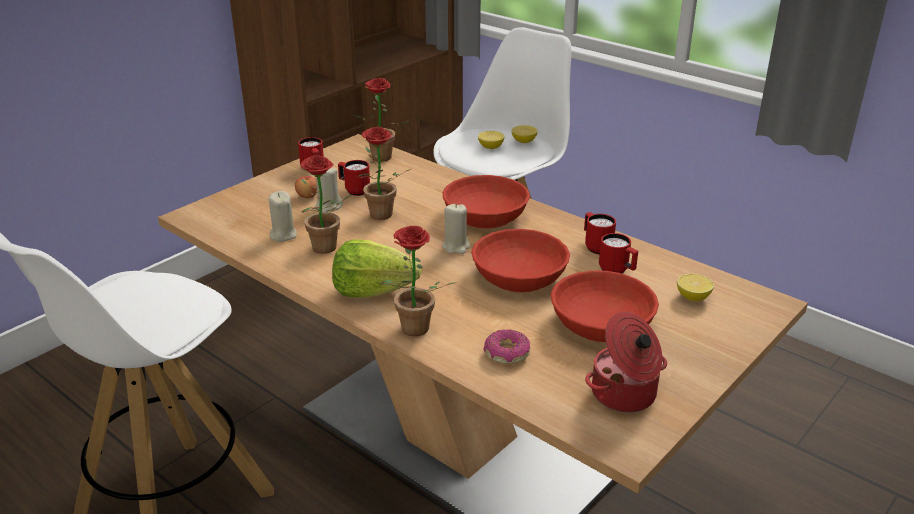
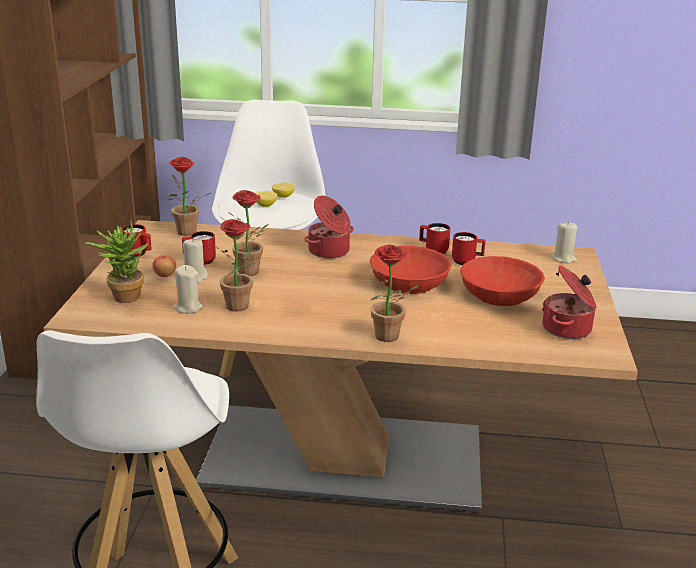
camera: 35 degrees left, 5 degrees down
lettuce [332,240,422,298] -> none
red bowl [442,175,530,229] -> cooking pot [304,196,354,258]
beige candle [442,204,470,254] -> beige candle moved to [551,221,578,264]
donut [484,329,530,364] -> none
lemon [677,274,714,301] -> none
none -> potted plant [85,220,148,303]

